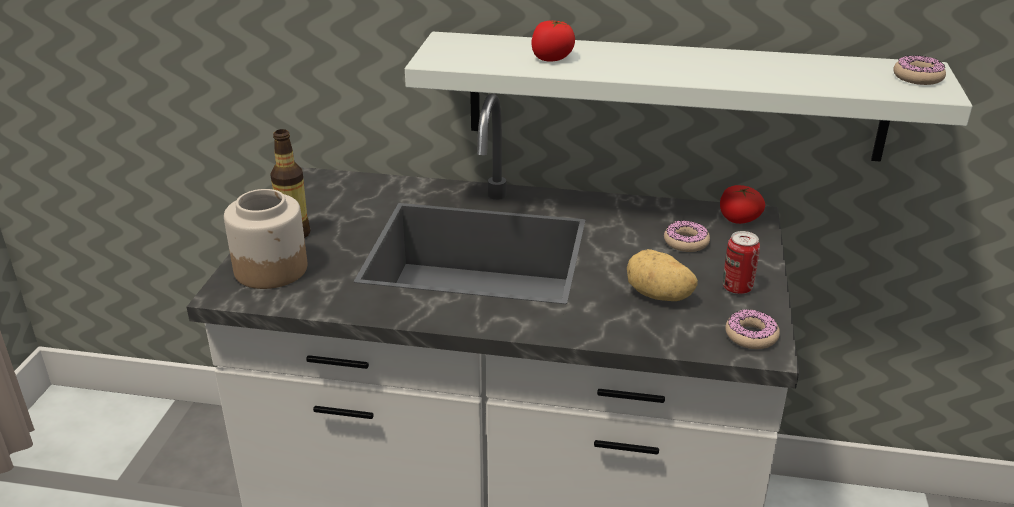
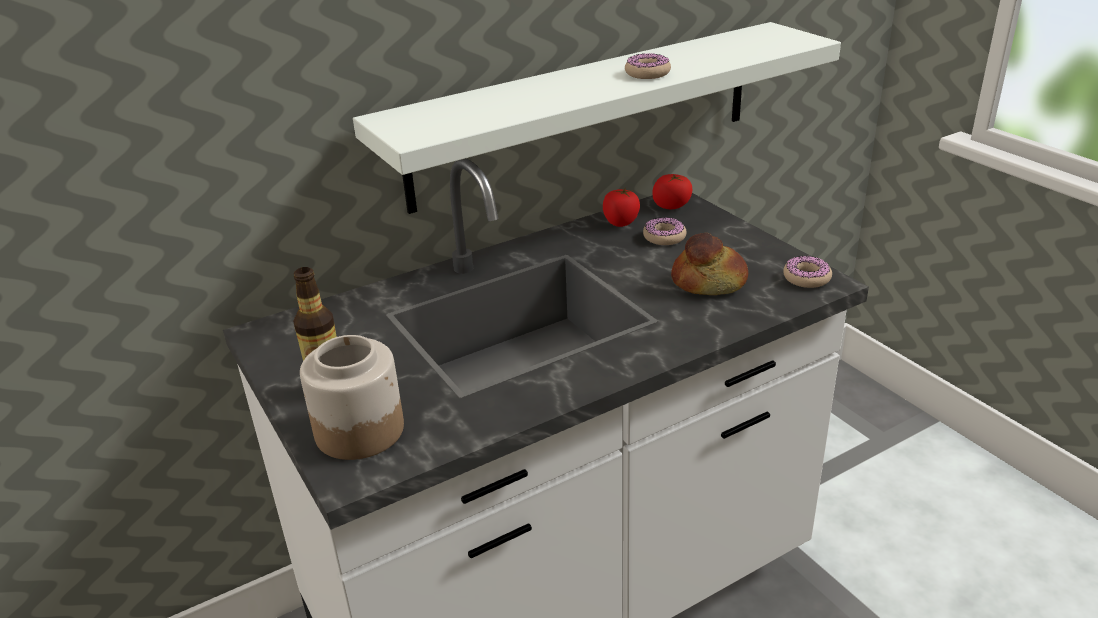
camera: 40 degrees left, 0 degrees up
tomato [531,21,575,62] -> tomato moved to [603,187,640,227]
potato [627,249,698,301] -> bread [671,233,748,295]
can [723,231,760,294] -> none
donut [893,55,946,85] -> donut moved to [625,53,671,79]

